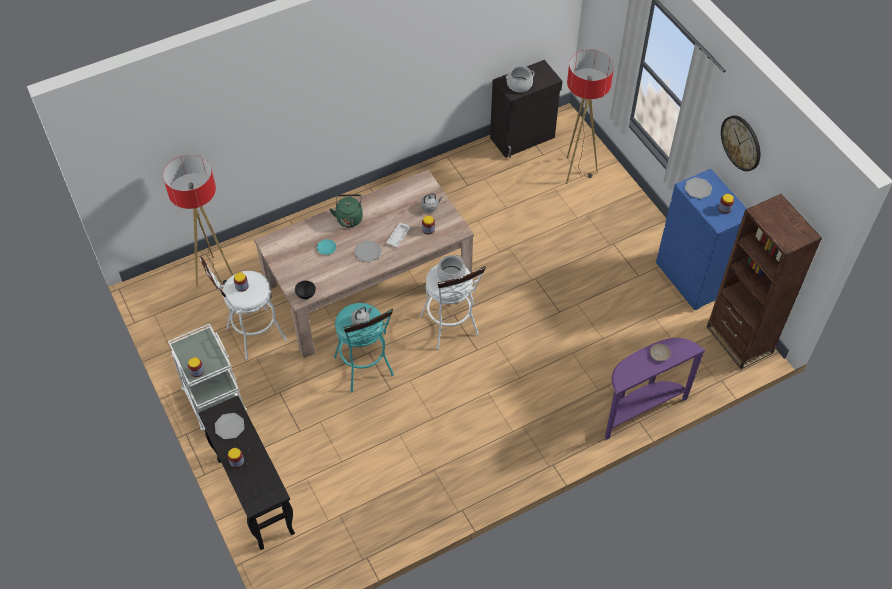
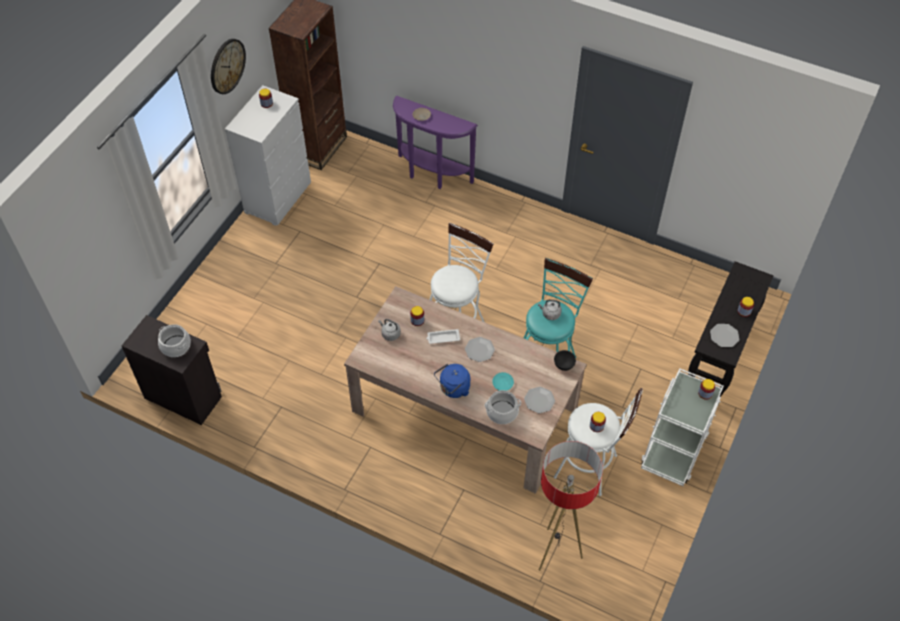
camera: 125 degrees left, 0 degrees up
green kettle [329,194,363,227] -> blue kettle [434,364,470,398]
cooking pot [437,255,466,282] -> cooking pot moved to [484,390,521,424]
floor lamp [566,49,614,184] -> none
blue dresser [656,169,747,310] -> white dresser [225,85,311,226]
plate [684,177,712,199] -> plate moved to [524,387,555,413]

